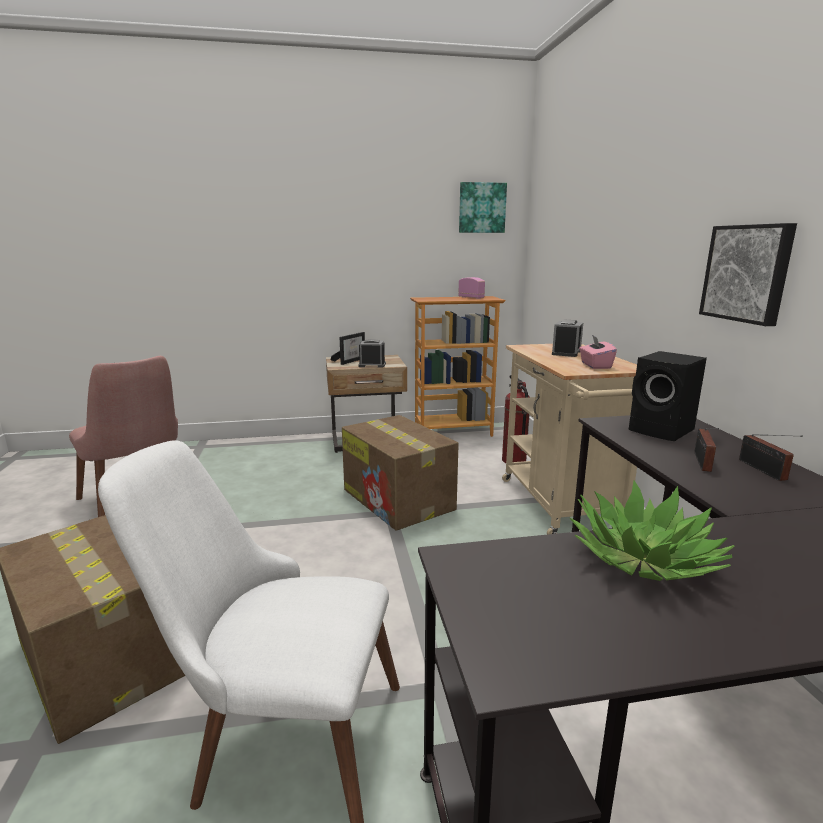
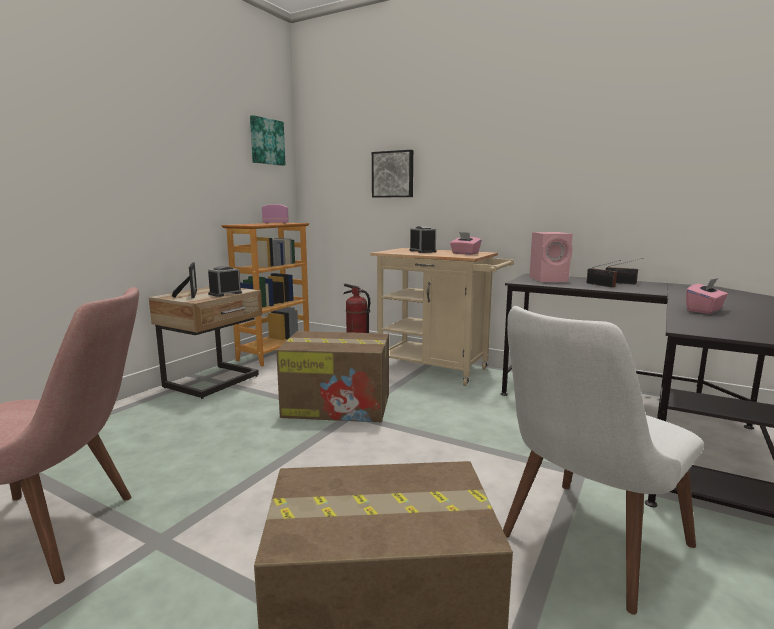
camera: 50 degrees left, 5 degrees down
potted plant [569,480,735,581] -> pink tissue box [686,278,728,314]
black speaker [629,351,707,441] -> pink speaker [529,232,573,282]
picture [699,223,797,326] -> picture moved to [372,150,413,198]

